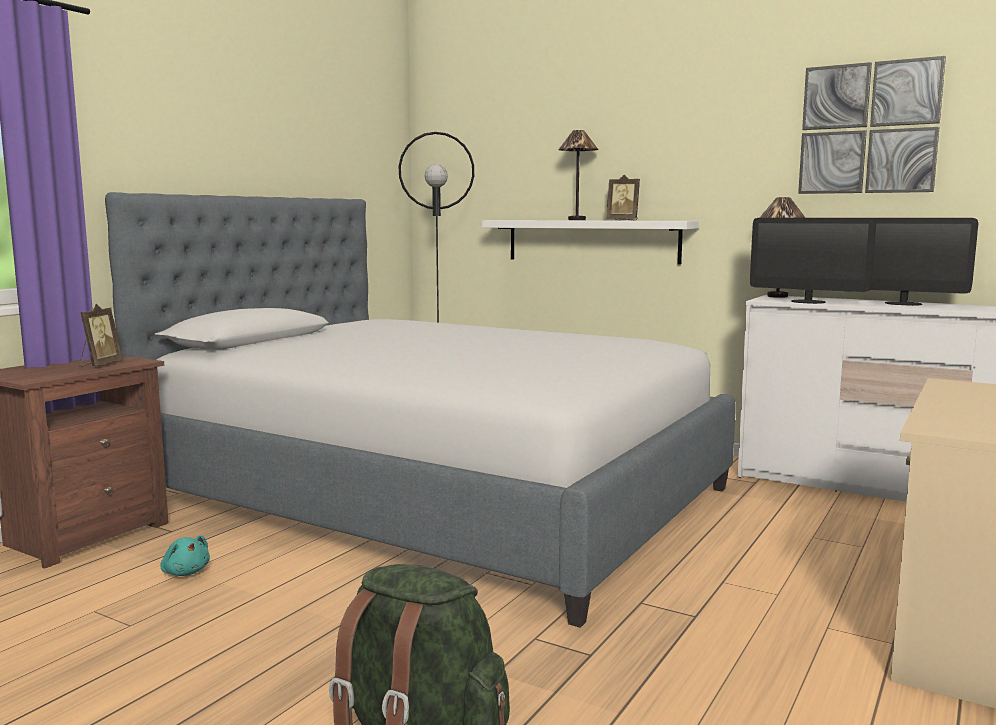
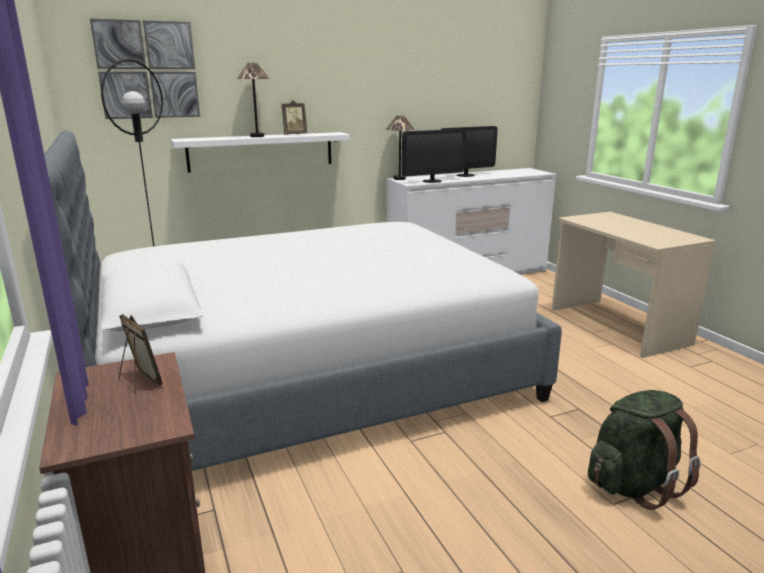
camera: 55 degrees left, 10 degrees up
turquoise plush toy [160,535,210,576] -> none
picture [798,56,946,194] -> picture moved to [90,18,200,119]

